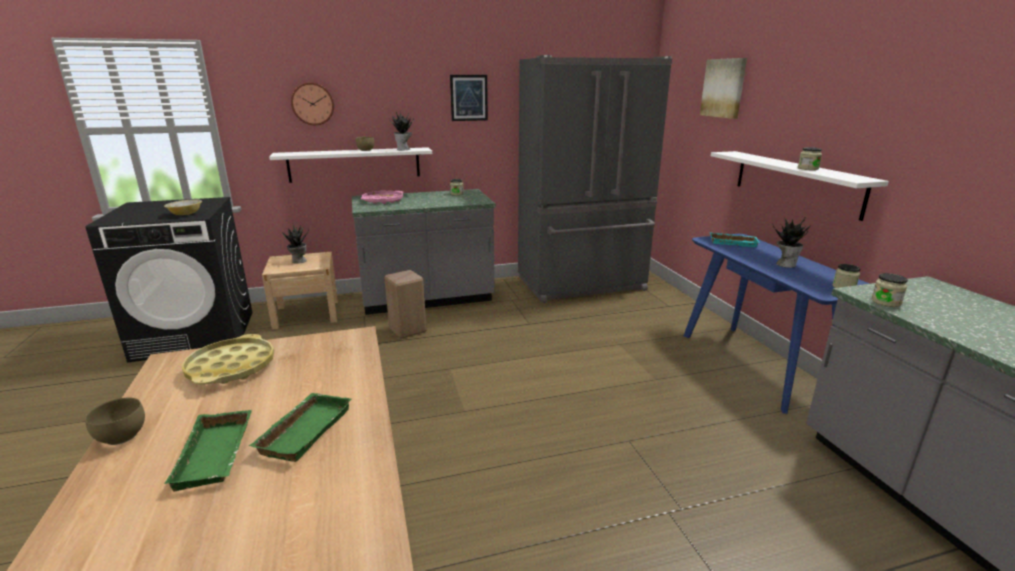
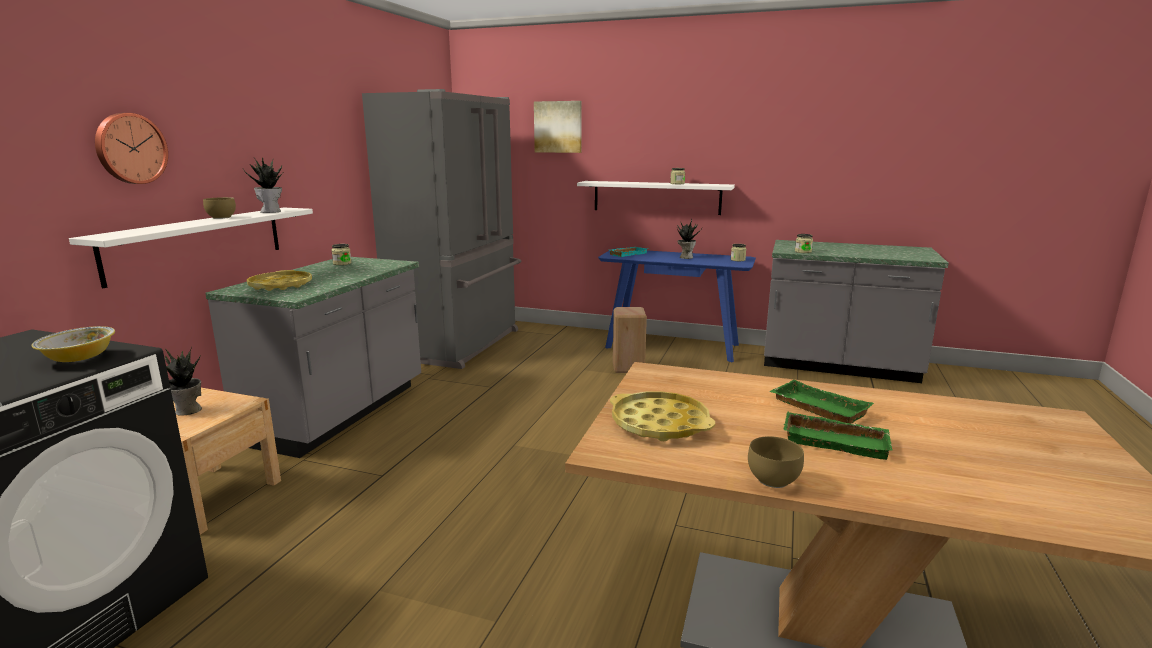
camera: 55 degrees left, 5 degrees down
pink tray [361,191,404,204] -> yellow tray [247,270,312,291]
beige stool [384,270,427,338] -> beige stool moved to [613,307,647,373]
picture [450,75,488,121] -> none

